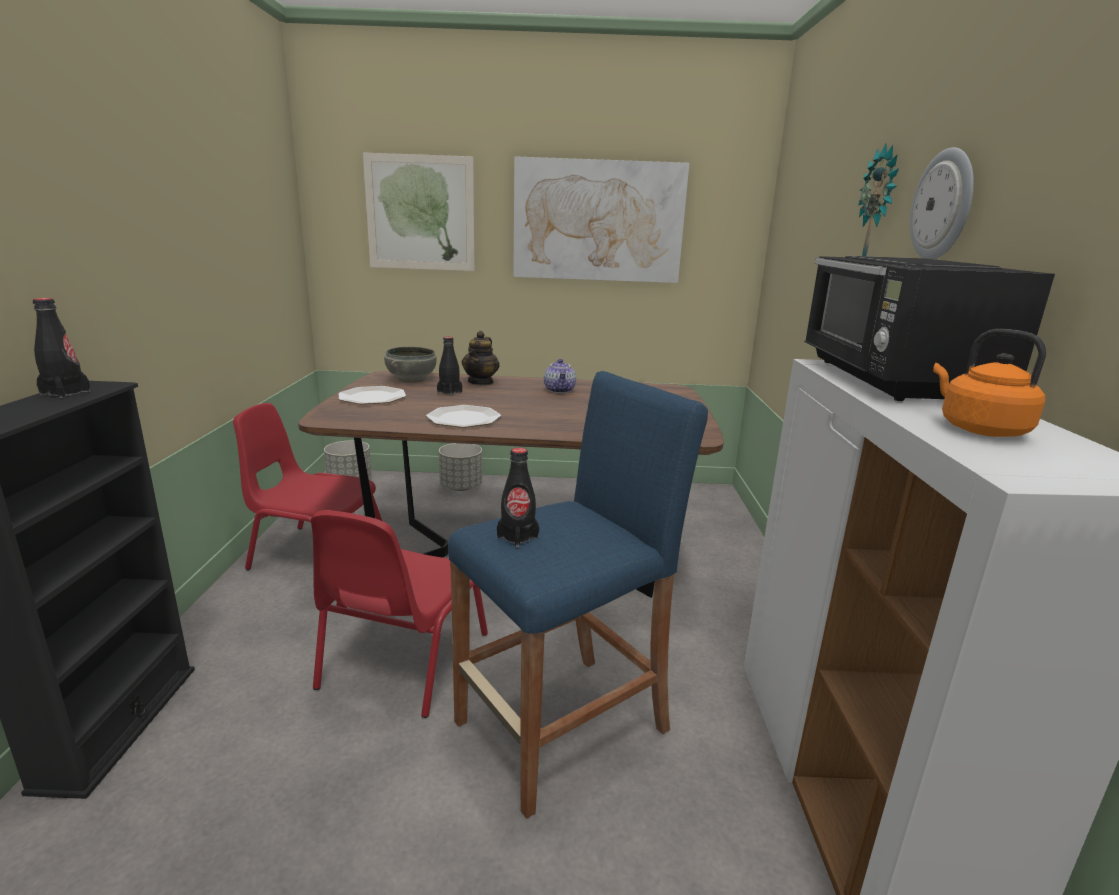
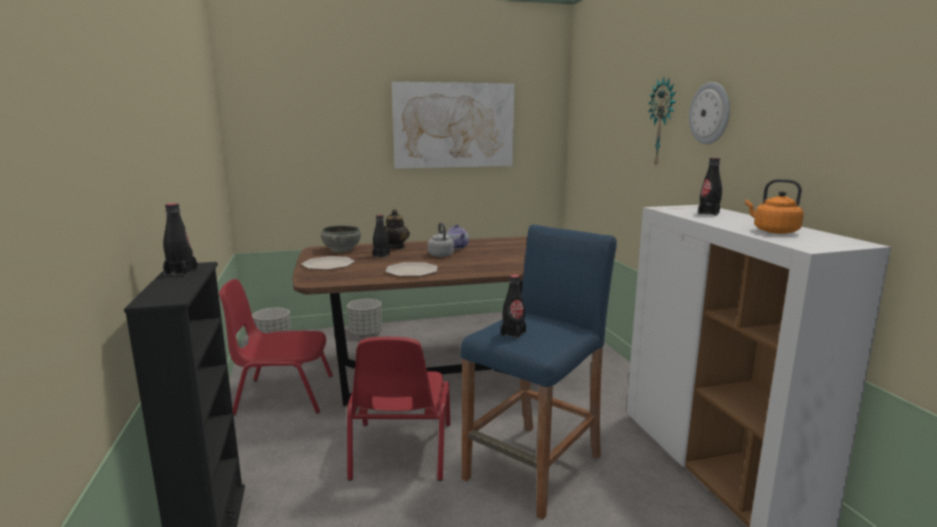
camera: 15 degrees left, 5 degrees down
picture [363,153,475,271] -> none
black microwave [804,256,1055,401] -> black bottle [698,158,722,216]
none -> grey kettle [428,223,454,257]

